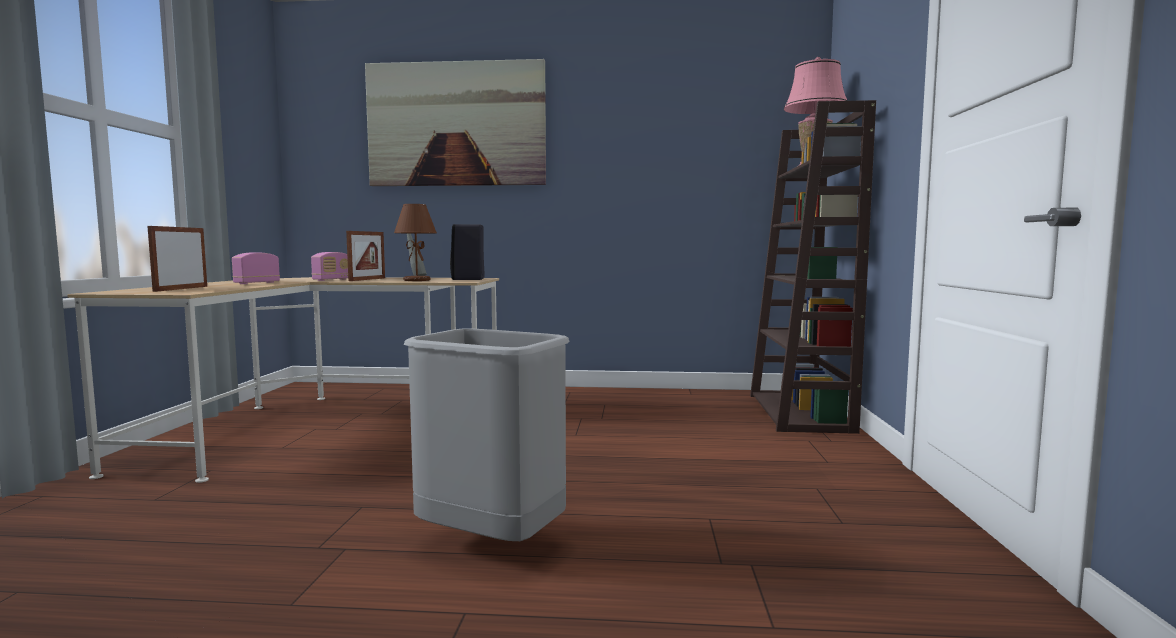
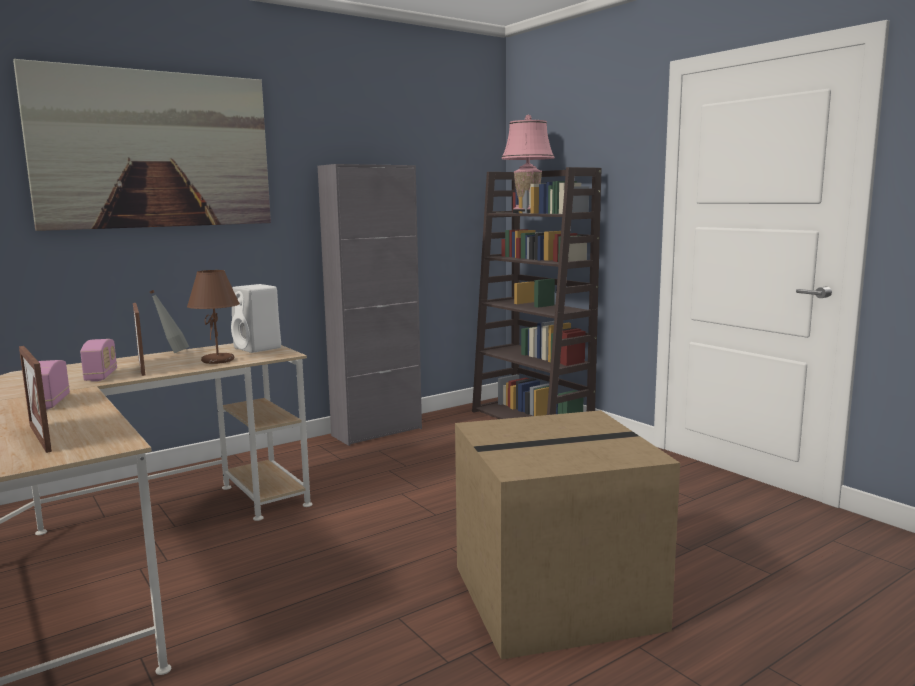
camera: 40 degrees left, 5 degrees up
grey trash can [404,328,569,541] -> cardboard box [455,410,680,660]
black speaker [450,224,485,280] -> white speaker [231,284,281,353]
none -> grey cabinet [318,164,422,446]

